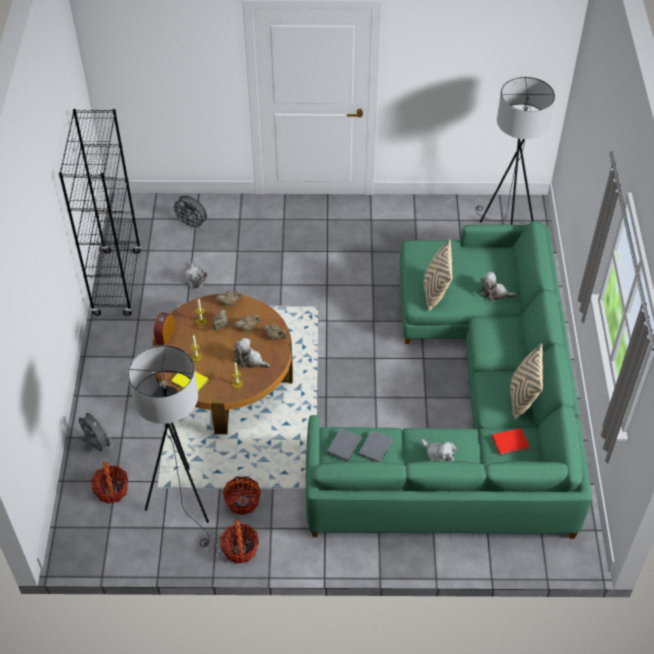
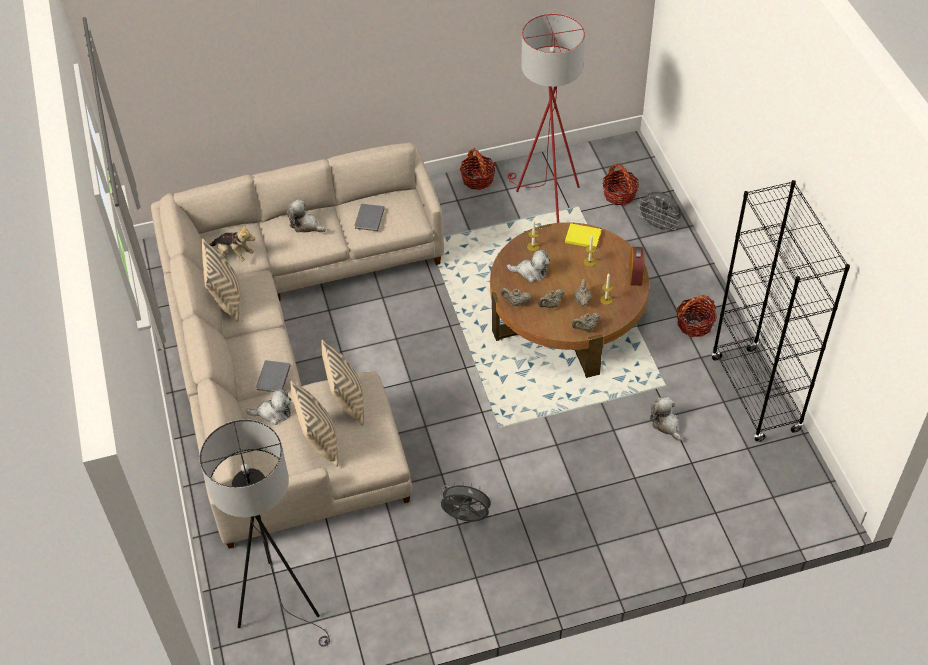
camera: 165 degrees right, 0 degrees up
grey floor lamp [128,345,209,547] -> red floor lamp [508,14,585,223]
grey fan [171,196,207,230] -> grey fan moved to [440,481,494,522]
basket [222,476,262,515] -> basket moved to [677,295,717,337]
green sofa [306,221,592,539] -> beige sofa [151,142,444,549]
grey book [327,428,361,461] -> grey book moved to [256,360,291,392]
red book [492,428,529,455] -> plush toy [209,225,255,262]
none -> beige pillow [291,381,338,467]

